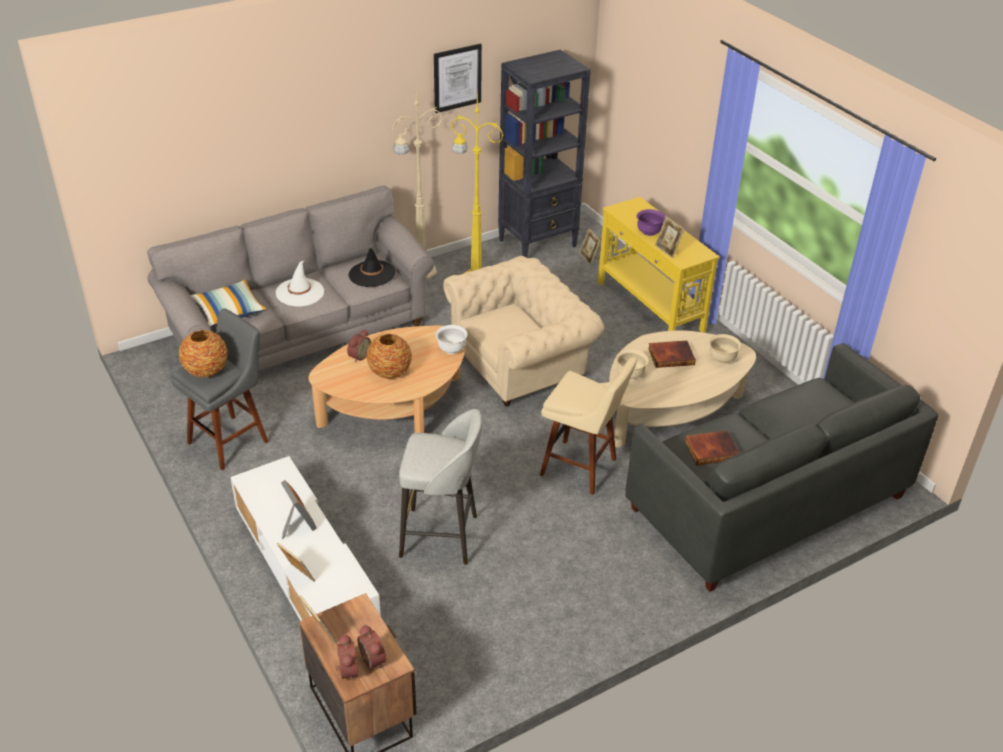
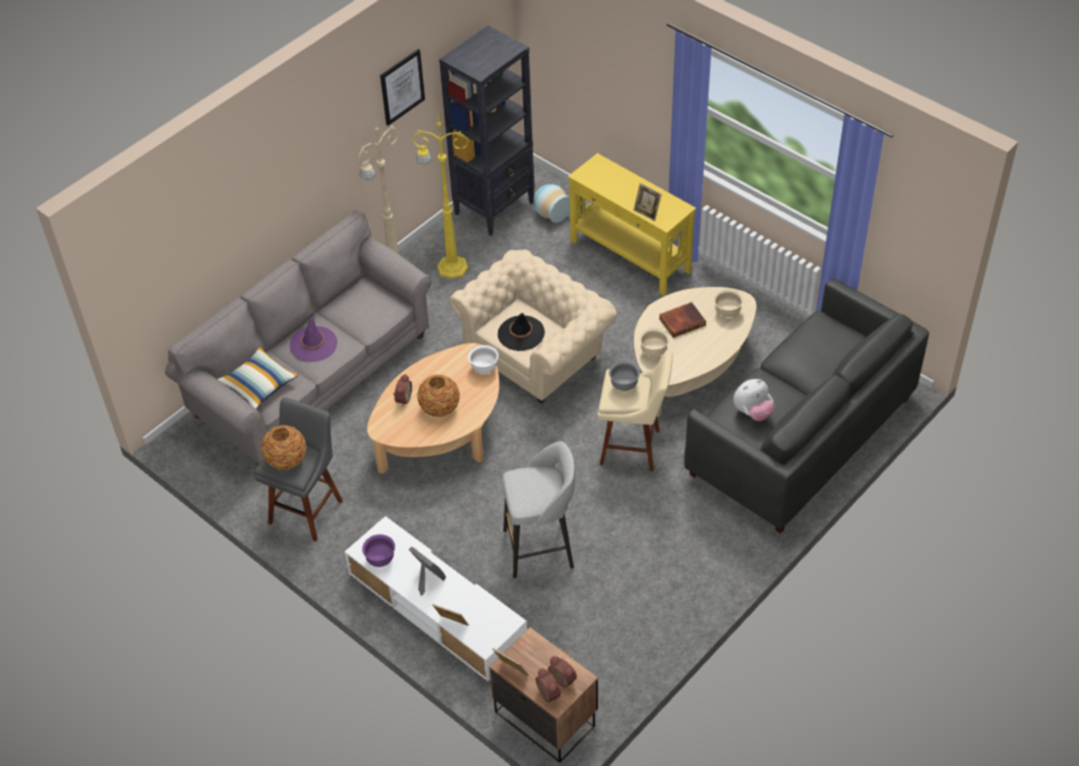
camera: 15 degrees left, 10 degrees up
white hat [276,260,324,307] -> purple hat [290,315,338,362]
black hat [348,248,396,287] -> black hat moved to [498,313,545,351]
picture frame [579,228,600,265] -> vase [533,184,570,223]
purple bowl [637,209,666,236] -> purple bowl moved to [362,534,395,567]
book [685,430,740,465] -> plush toy [733,379,775,421]
none -> grey bowl [609,361,640,391]

